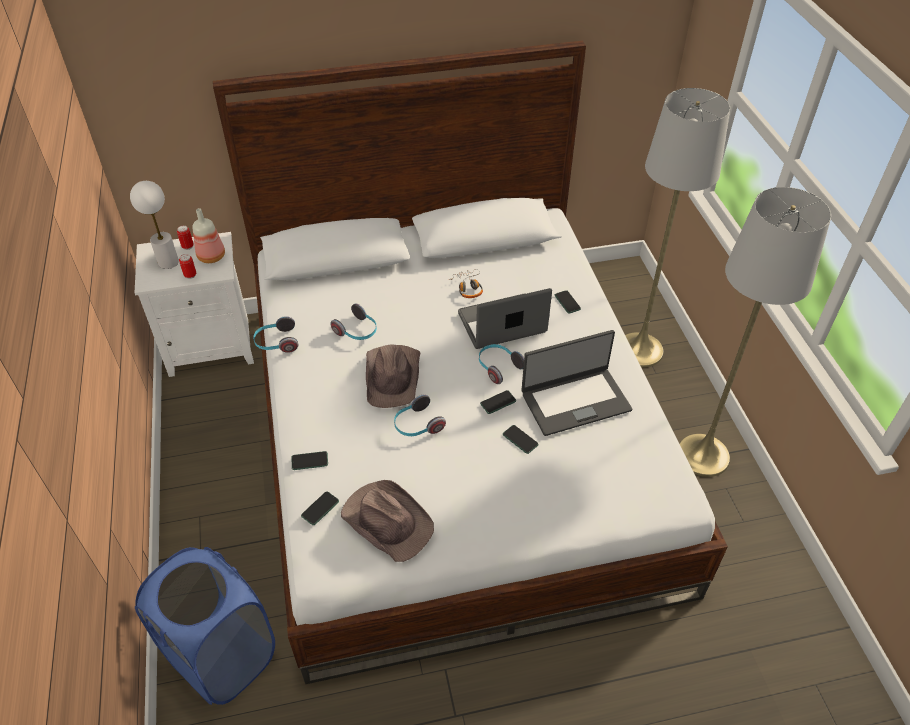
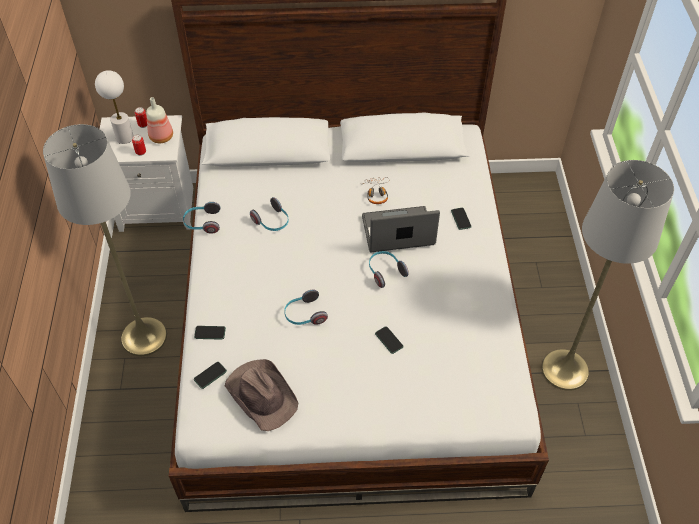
camera: 10 degrees right, 5 degrees up
blue laundry basket [135,547,275,705] -> none
brown hat [366,344,420,408] -> none
phone [480,390,516,414] -> none
laptop [521,330,632,436] -> none
grey floor lamp [625,88,730,368] -> grey floor lamp moved to [43,124,167,356]

